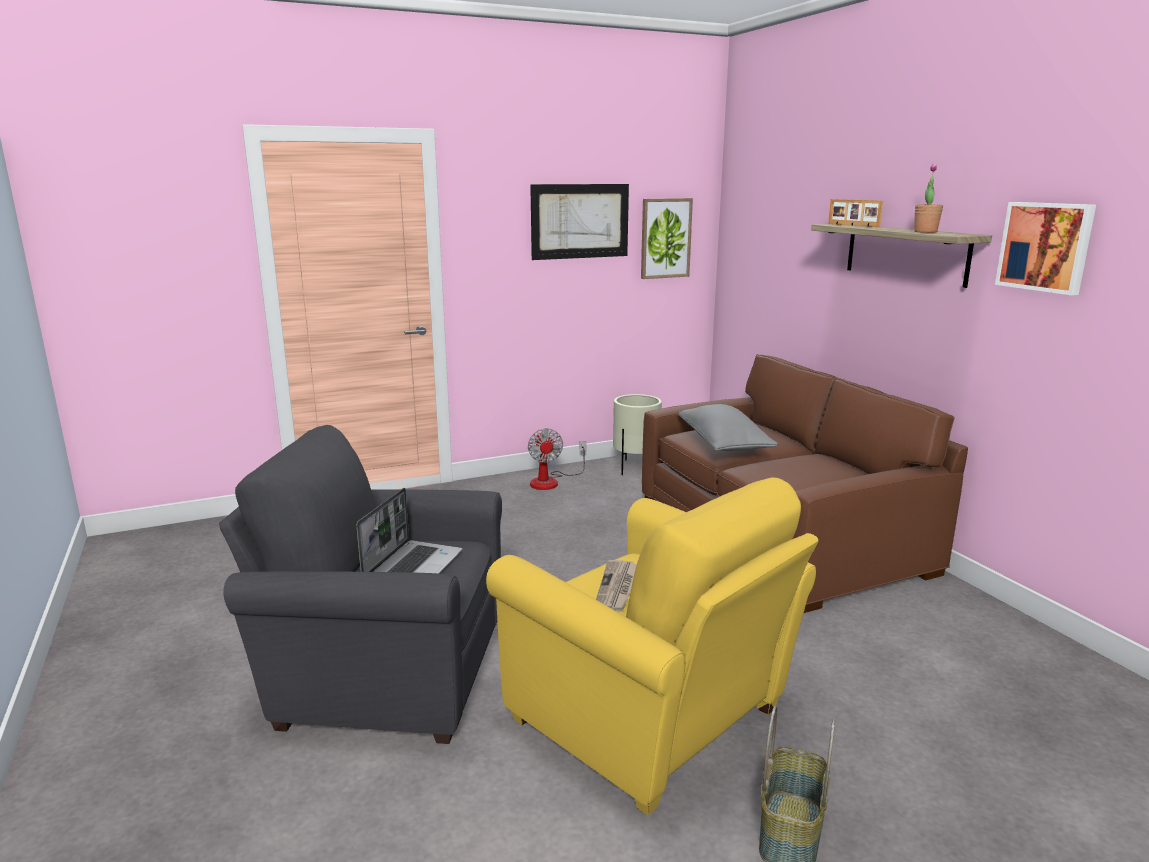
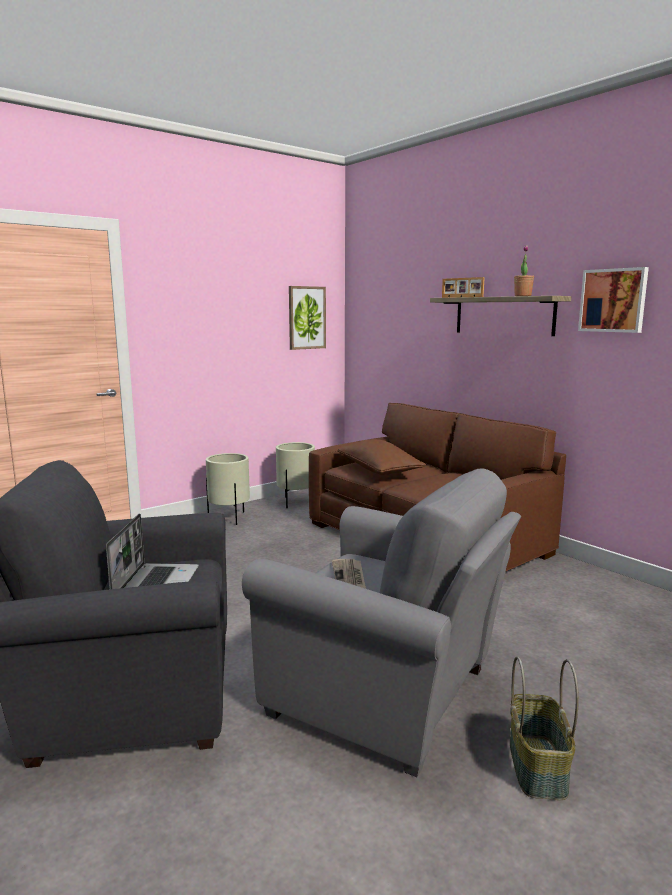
camera: 15 degrees left, 5 degrees down
yellow armchair [486,478,818,815] -> grey armchair [242,468,521,777]
fan [528,428,586,490] -> beige planter [206,453,250,525]
picture [530,184,629,260] -> none
grey pillow [678,404,778,451] -> brown pillow [338,439,426,475]

